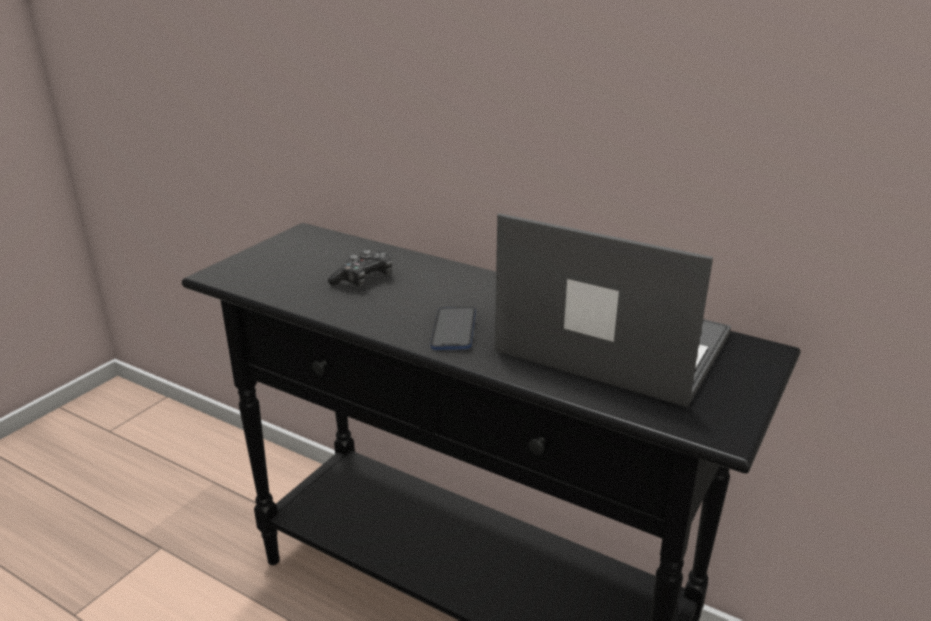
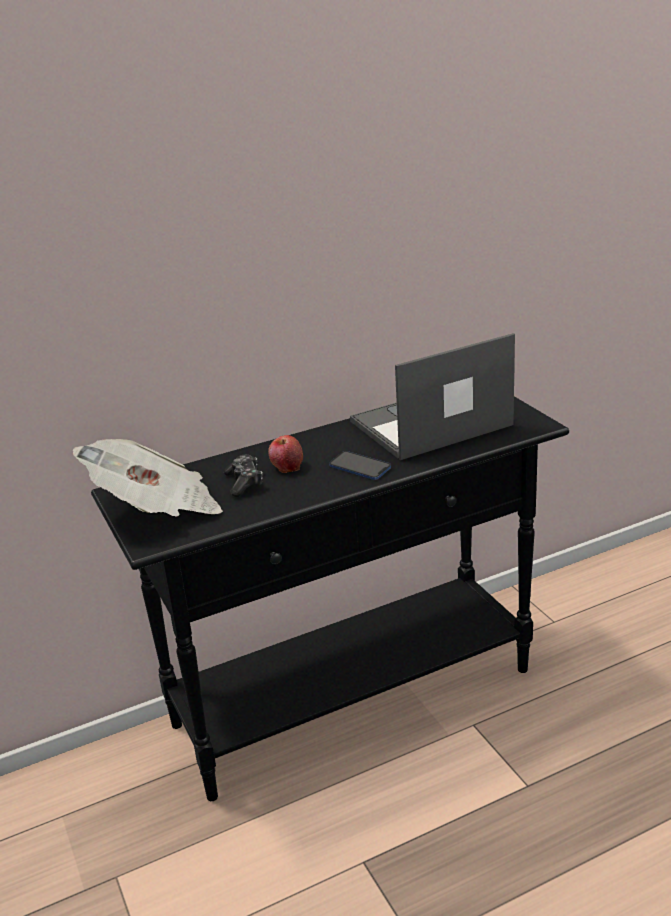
camera: 55 degrees left, 0 degrees up
none -> newspaper [73,439,223,517]
none -> apple [268,435,303,473]

